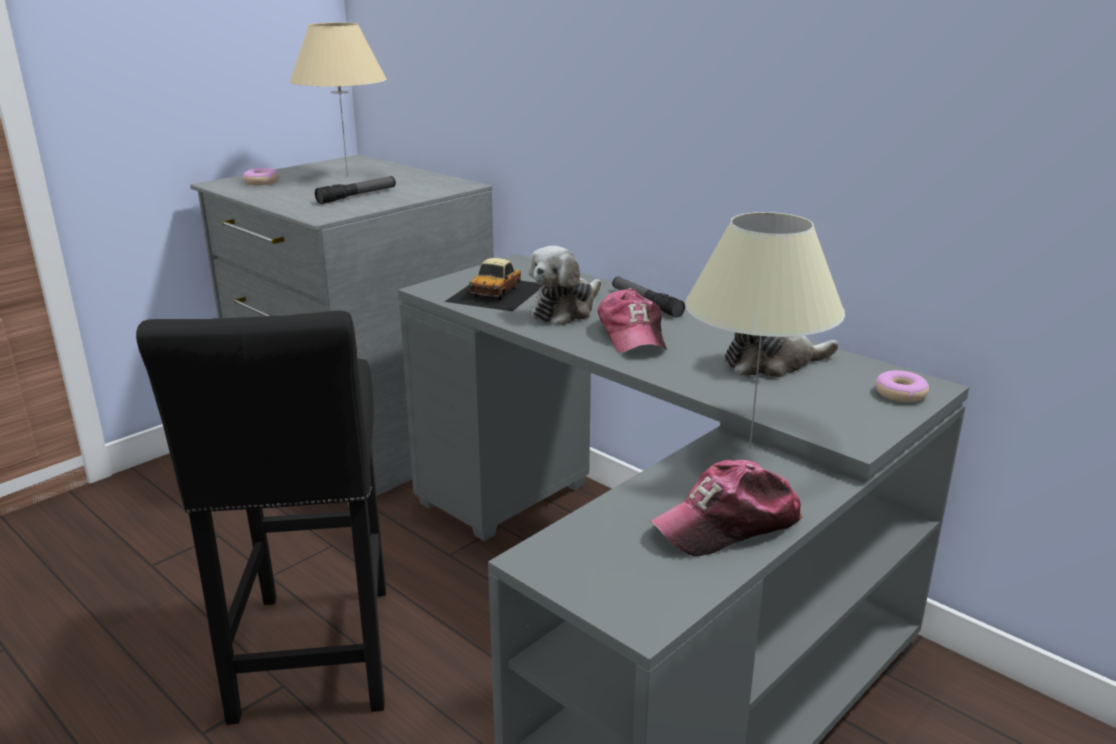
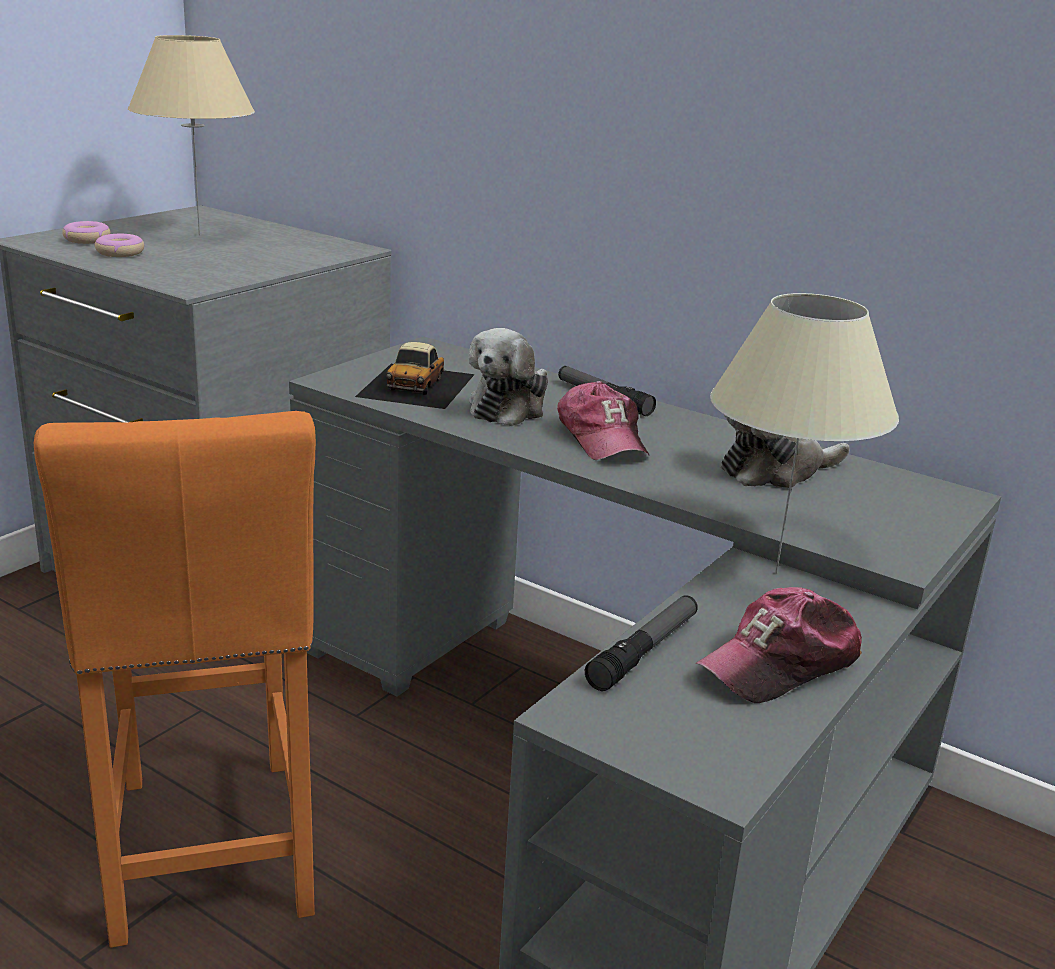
camera: 10 degrees left, 0 degrees up
black stool [136,310,386,725] -> orange stool [34,411,316,948]
flashlight [315,176,396,204] -> flashlight moved to [585,595,698,691]
donut [875,370,929,402] -> donut moved to [94,234,145,257]

